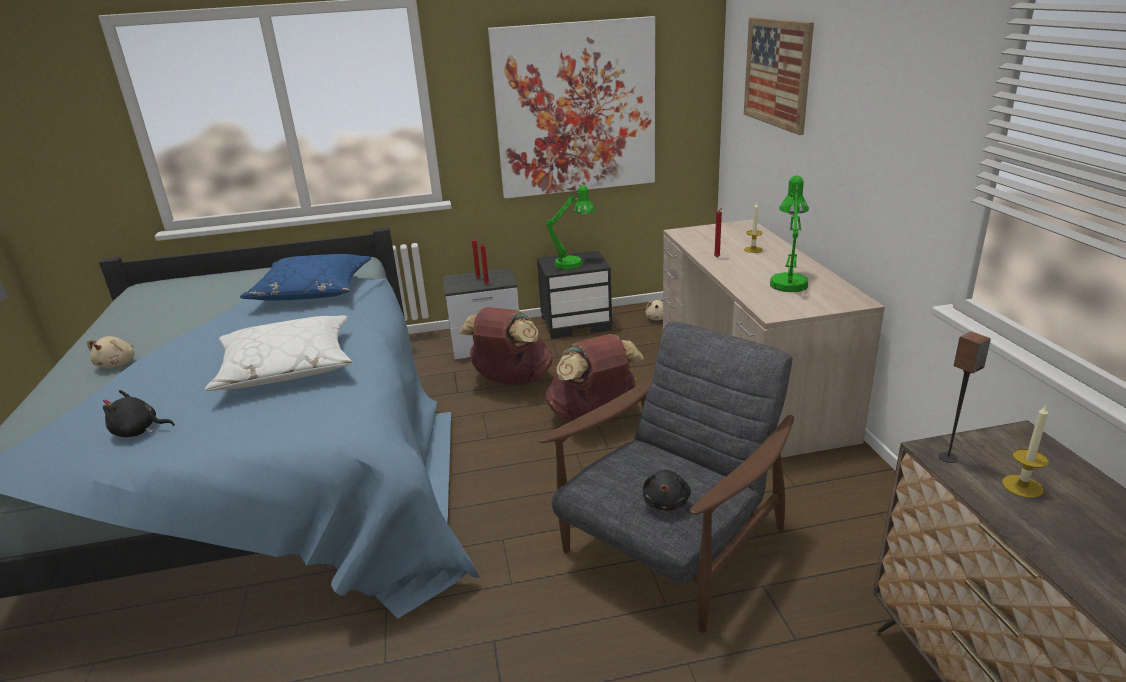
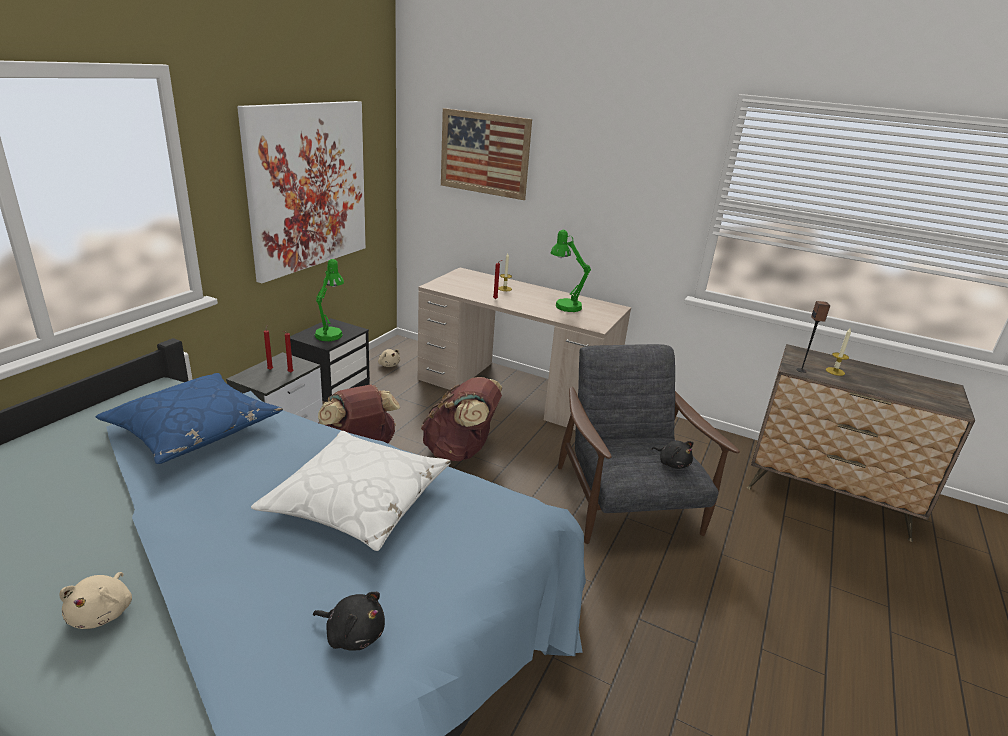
camera: 55 degrees left, 0 degrees up
beige plush toy [87,336,135,368] -> beige plush toy turned 45 degrees clockwise [59,572,132,629]
black plush toy [103,390,175,437] -> black plush toy turned 105 degrees counterclockwise [313,592,385,651]

